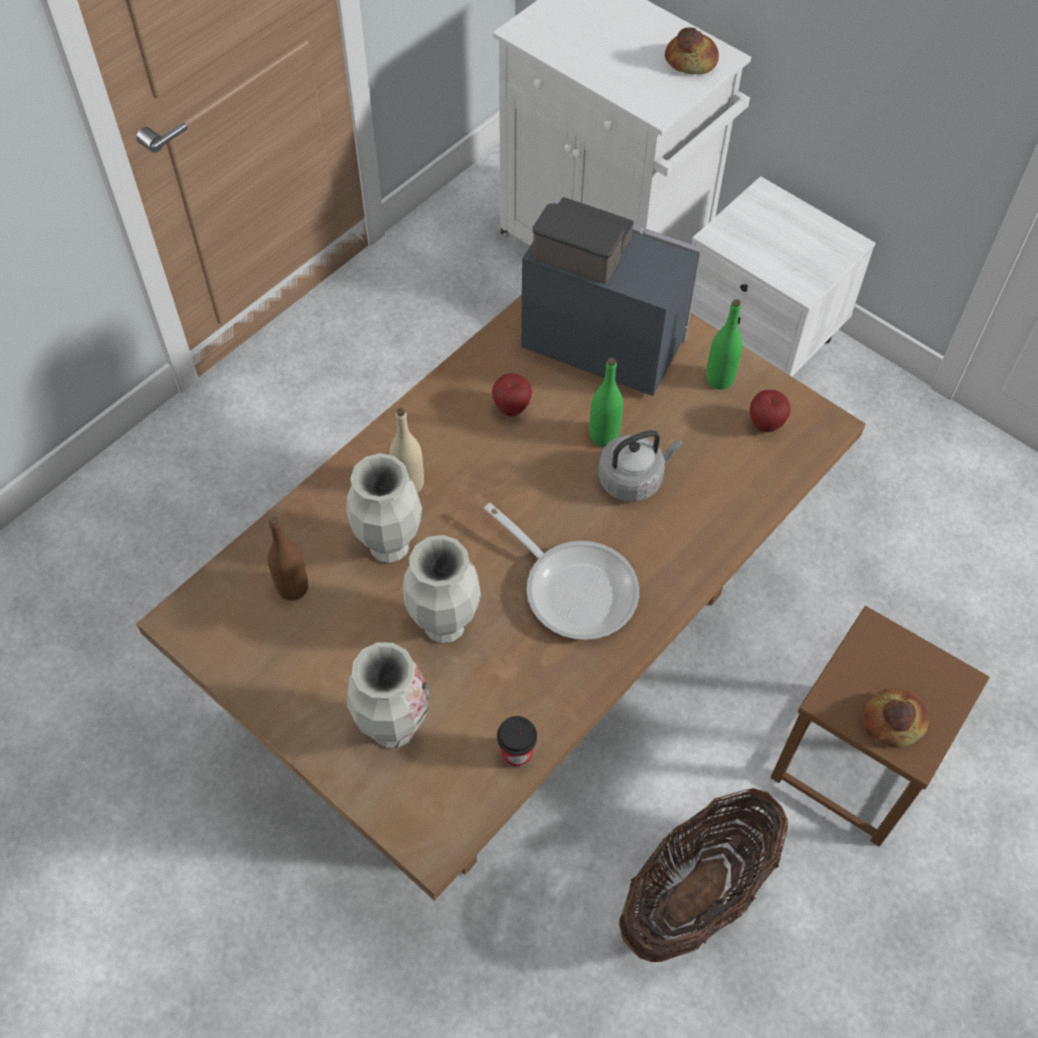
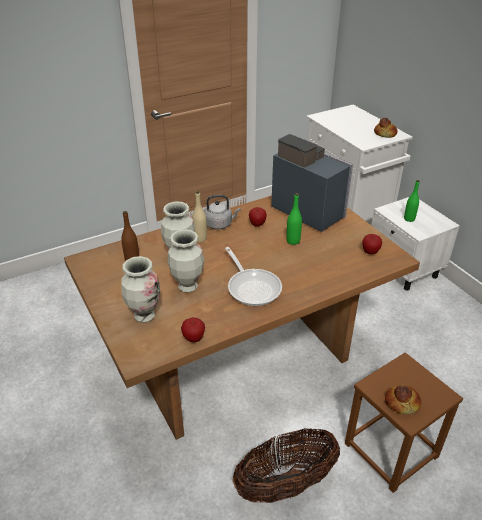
camera: 20 degrees right, 20 degrees down
cup [497,716,537,768] -> apple [181,317,205,342]
grey kettle [598,430,683,502] -> grey kettle moved to [204,195,241,229]
green bottle [706,299,743,390] -> green bottle moved to [404,180,420,222]

